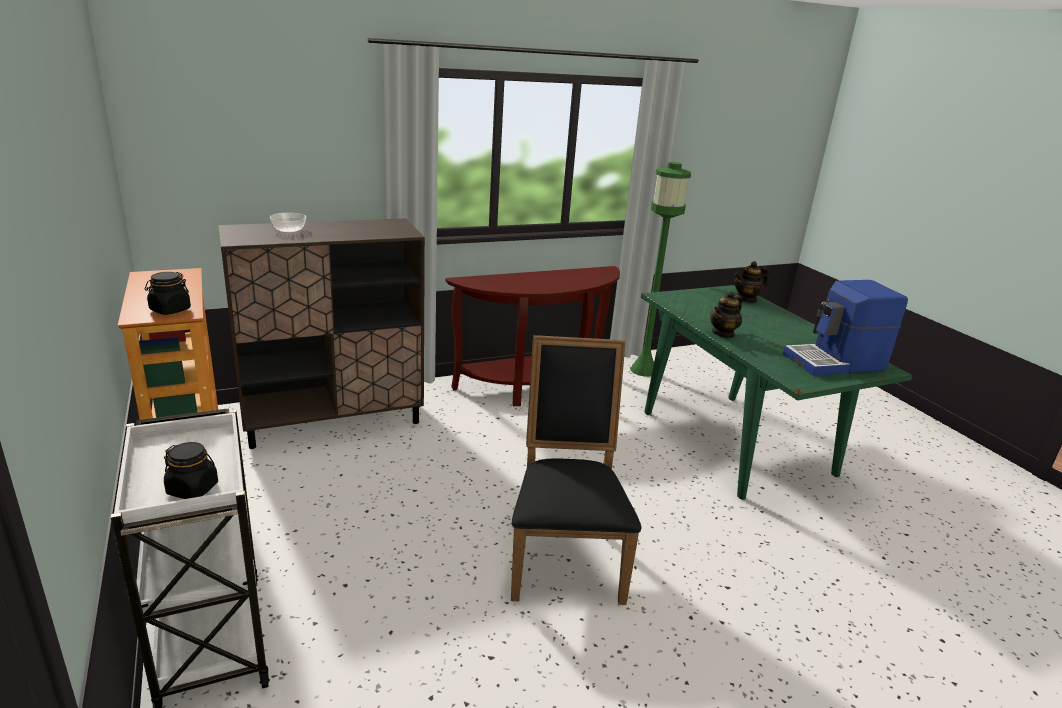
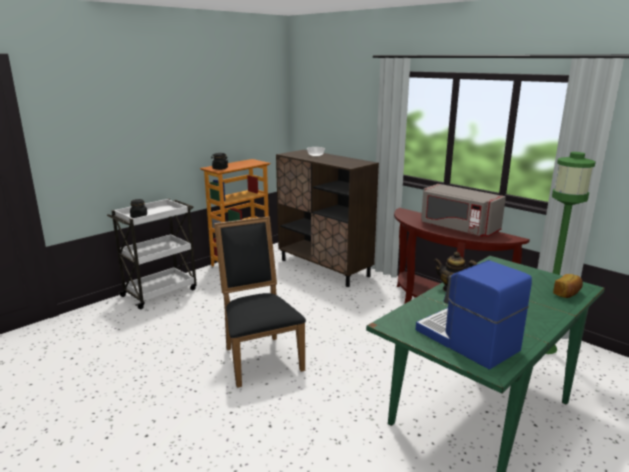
camera: 70 degrees right, 5 degrees down
black chair [511,335,642,605] -> black chair turned 90 degrees counterclockwise [214,216,306,388]
teapot [734,261,769,303] -> bread [553,274,583,298]
none -> grey microwave [421,184,506,237]

